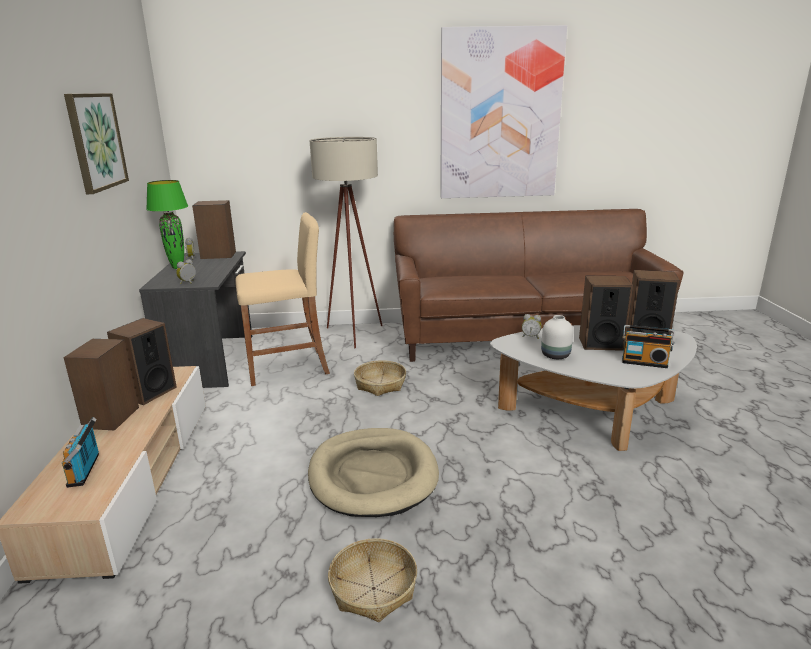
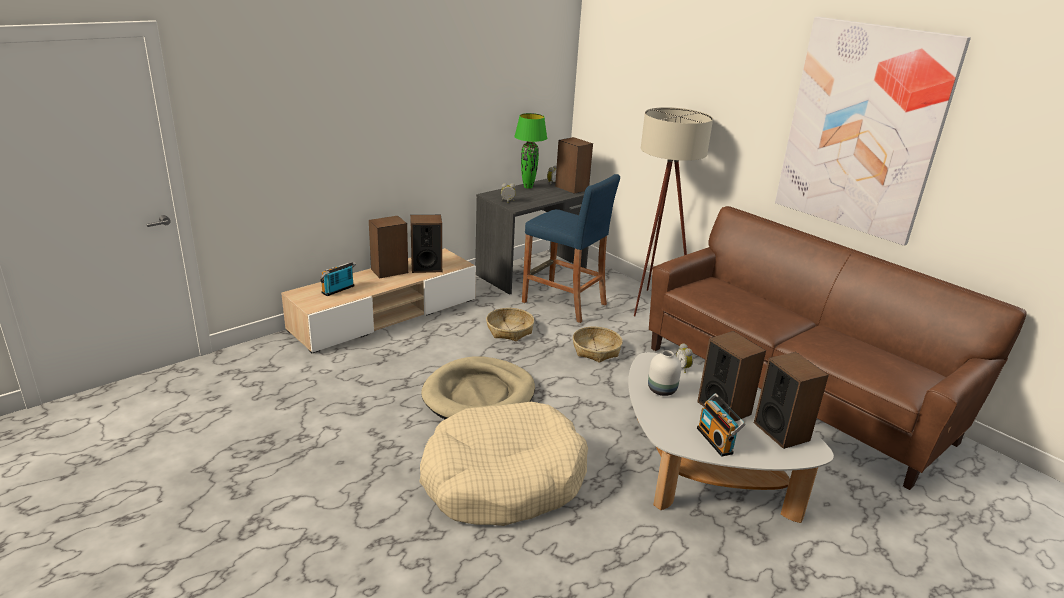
camera: 50 degrees right, 5 degrees up
picture [64,93,129,194] -> none
beige stool [235,212,330,386] -> blue stool [522,174,620,323]
basket [328,538,417,622] -> basket moved to [486,308,534,341]
none -> beige dog bed [419,402,588,526]

